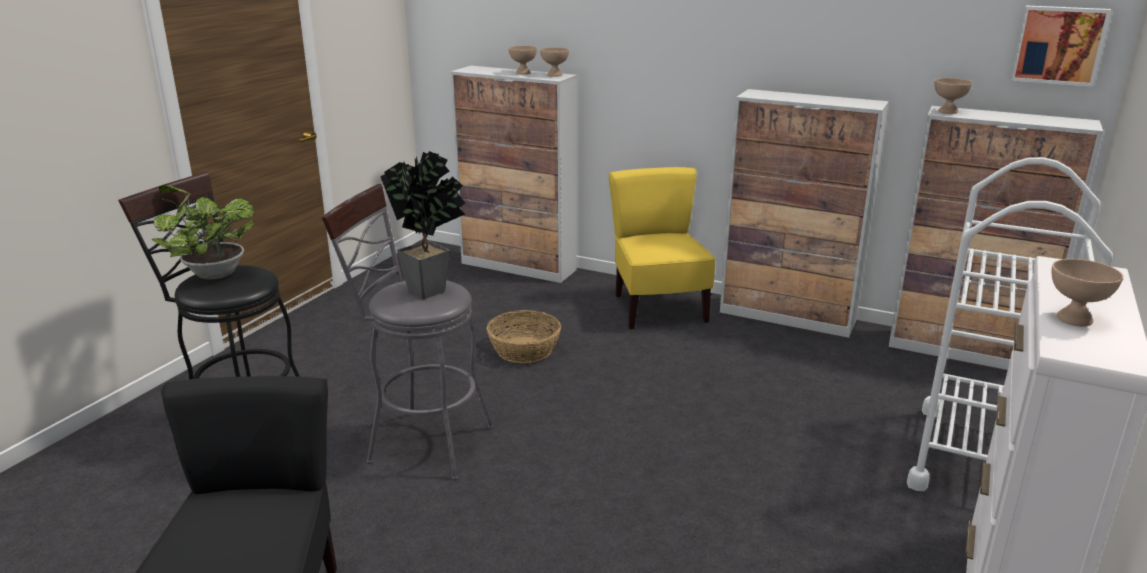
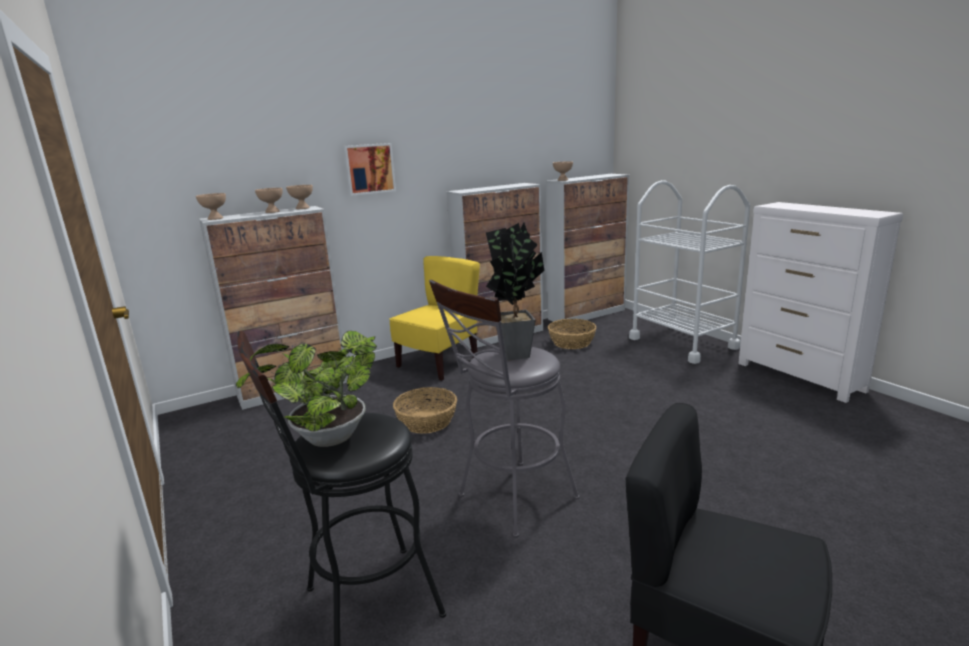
camera: 55 degrees left, 5 degrees down
yellow chair [609,167,716,330] -> yellow chair turned 105 degrees clockwise [389,256,480,381]
picture [1011,5,1111,87] -> picture moved to [343,143,396,196]
beige bowl [1052,259,1123,326] -> beige bowl moved to [196,193,226,220]
none -> basket [548,319,597,349]

